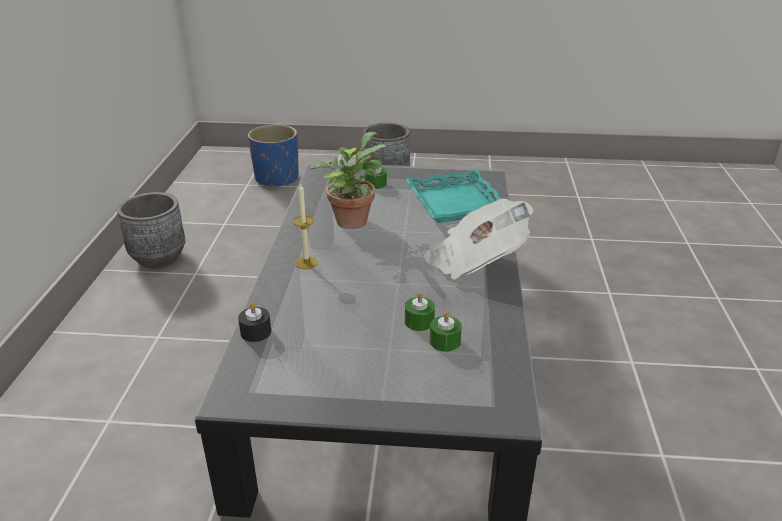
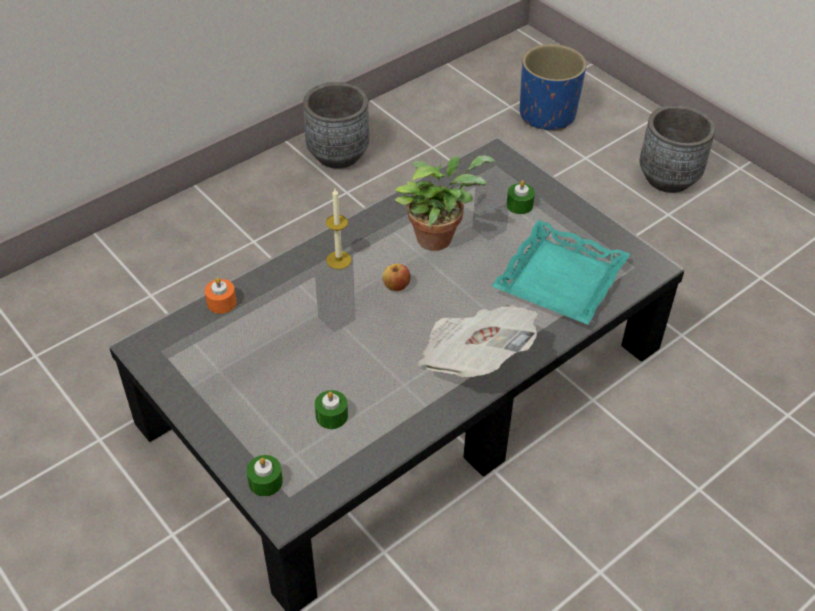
camera: 45 degrees right, 15 degrees up
black candle [238,302,271,342] -> orange candle [205,278,237,314]
green candle [404,292,435,331] -> green candle moved to [246,455,283,497]
none -> apple [382,264,410,291]

